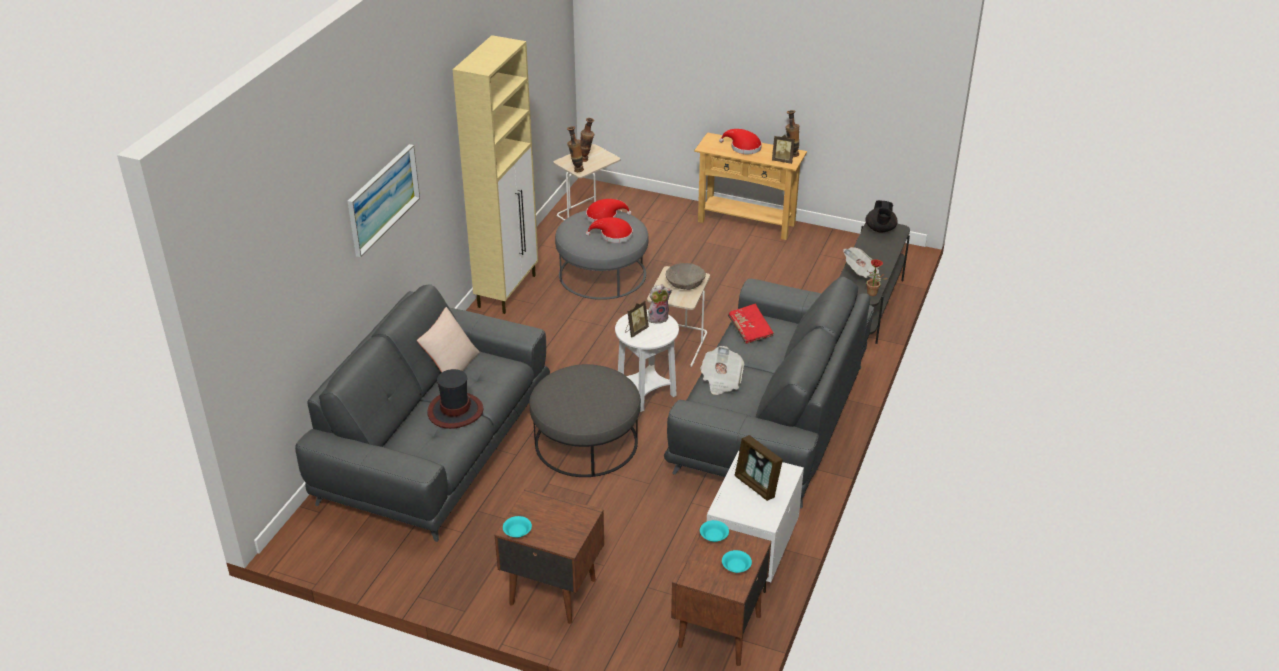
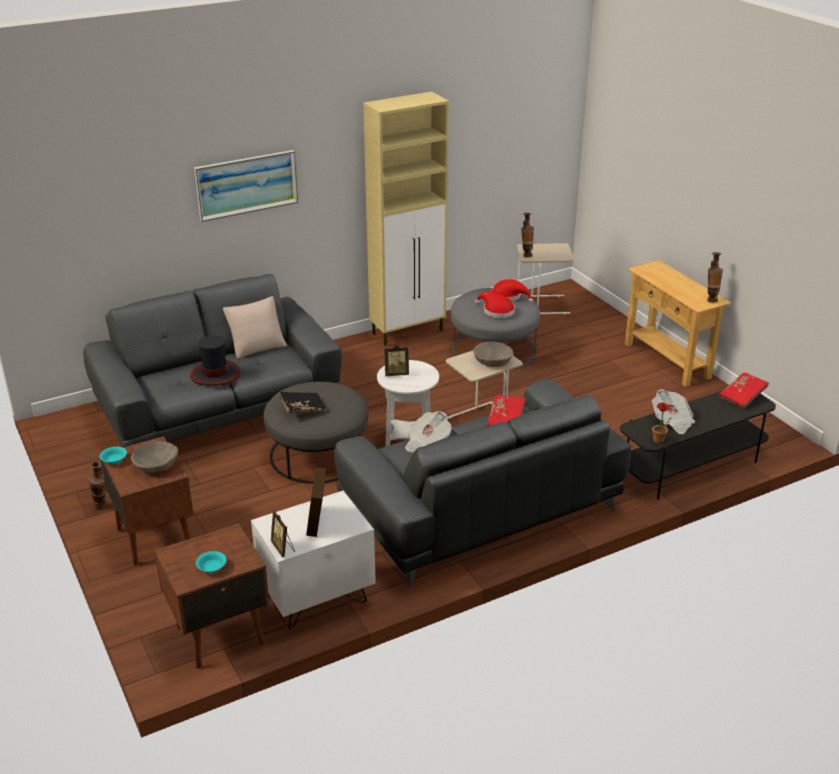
camera: 40 degrees right, 5 degrees down
vase [580,118,594,162] -> vase moved to [88,461,106,509]
plush toy [648,284,672,324] -> none
turquoise bowl [700,520,729,542] -> none
red hat [719,129,762,154] -> none
picture frame [772,135,795,164] -> picture frame moved to [271,510,295,558]
black teapot [865,200,898,233] -> red book [719,372,769,408]
none -> beige bowl [131,441,178,473]
none -> black book [279,392,326,413]

